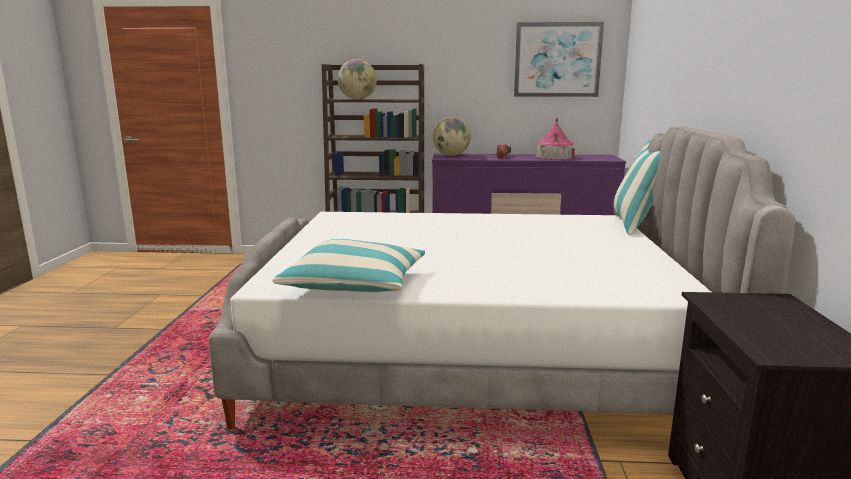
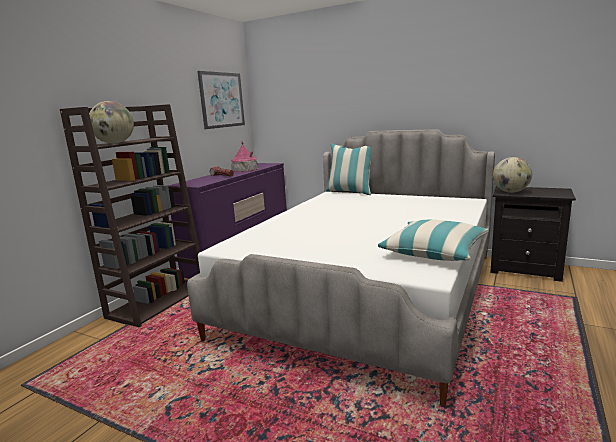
camera: 65 degrees left, 0 degrees up
globe [433,117,471,156] -> globe moved to [493,157,532,193]

